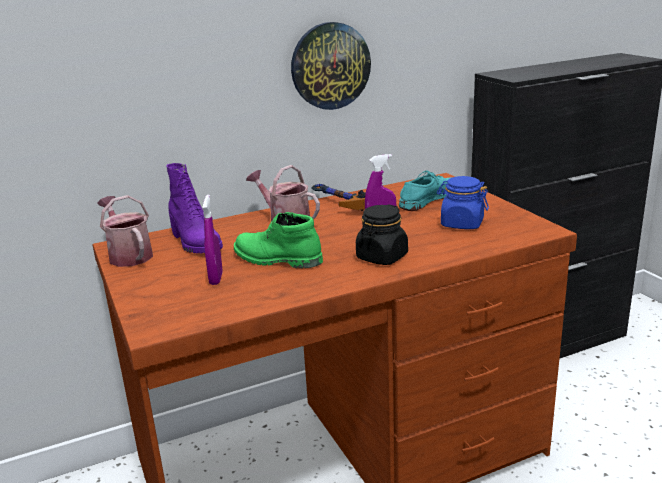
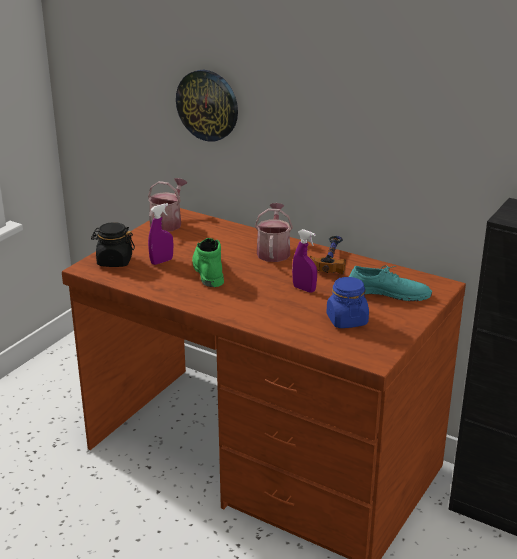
camera: 55 degrees right, 5 degrees up
purple boot [166,163,223,253] -> none
wall clock [291,22,371,110] -> wall clock moved to [176,70,238,142]
black jar [356,204,408,265] -> black jar moved to [91,222,135,267]

